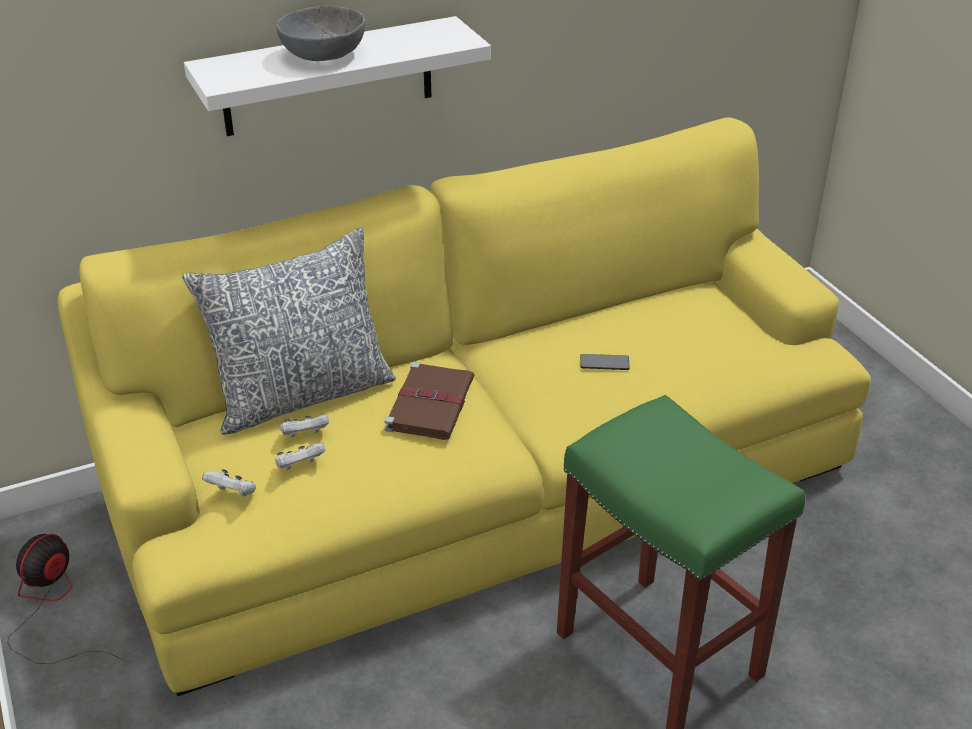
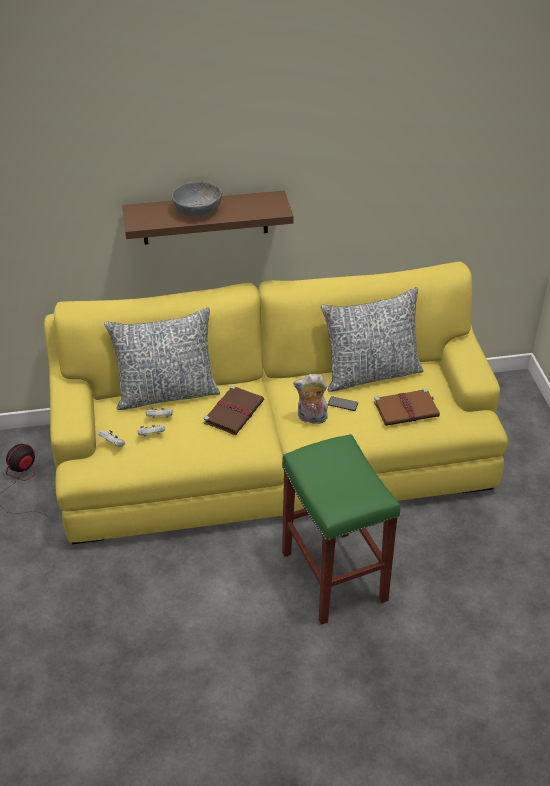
camera: 15 degrees right, 5 degrees up
white shelf [184,16,491,136] -> brown shelf [122,191,294,245]
none -> plush toy [293,374,329,424]
none -> pillow [321,287,424,392]
none -> brown book [374,388,440,426]

